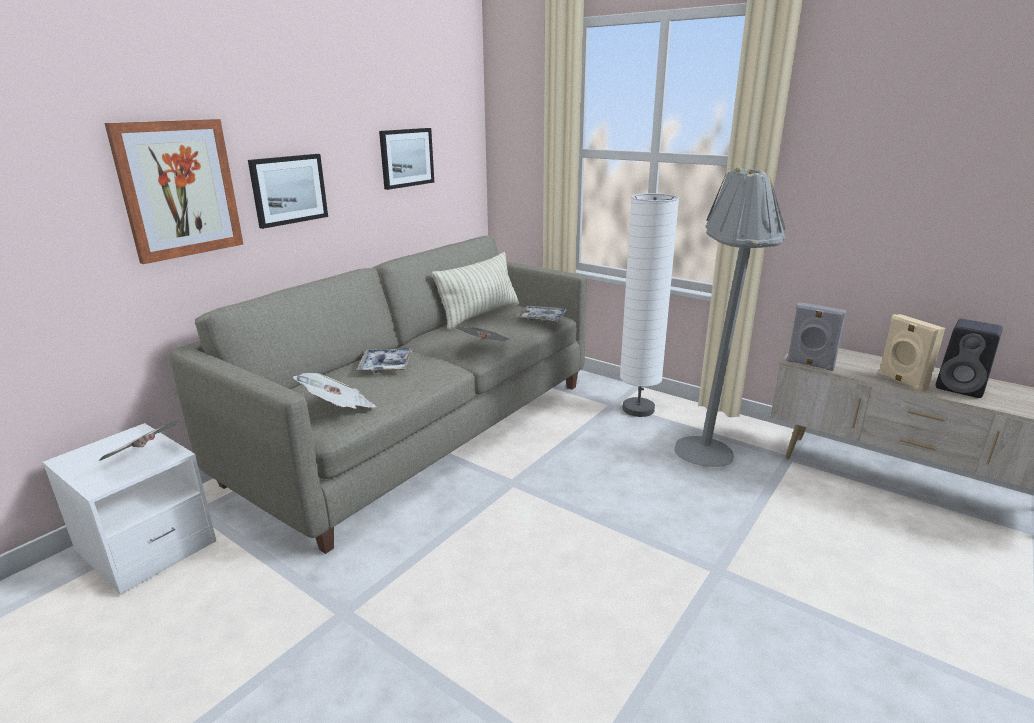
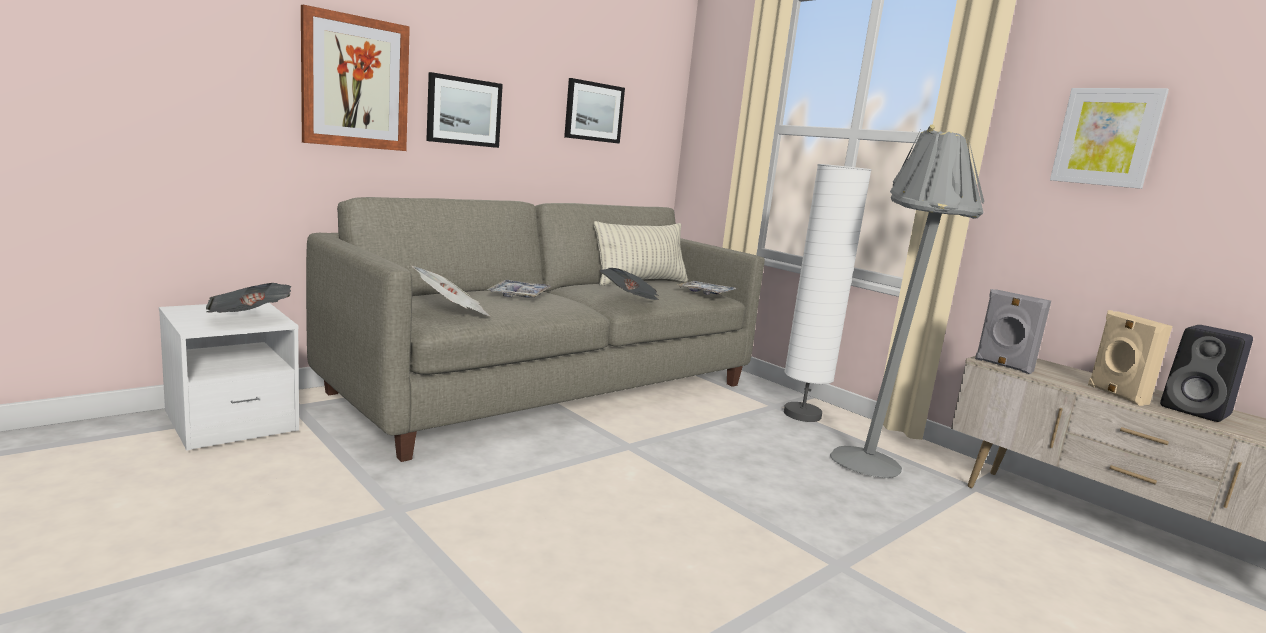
camera: 10 degrees right, 10 degrees down
none -> picture [1050,88,1169,189]

